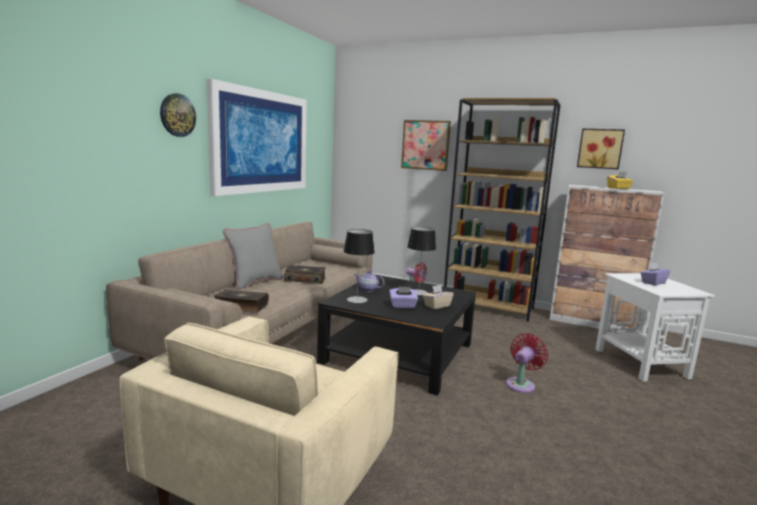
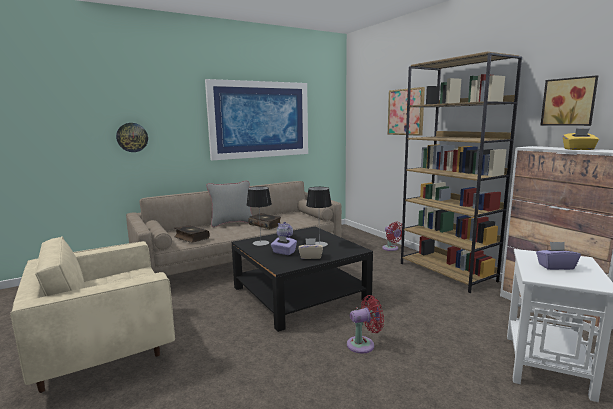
camera: 35 degrees right, 0 degrees up
wall clock [160,93,196,137] -> wall clock moved to [116,123,148,152]

